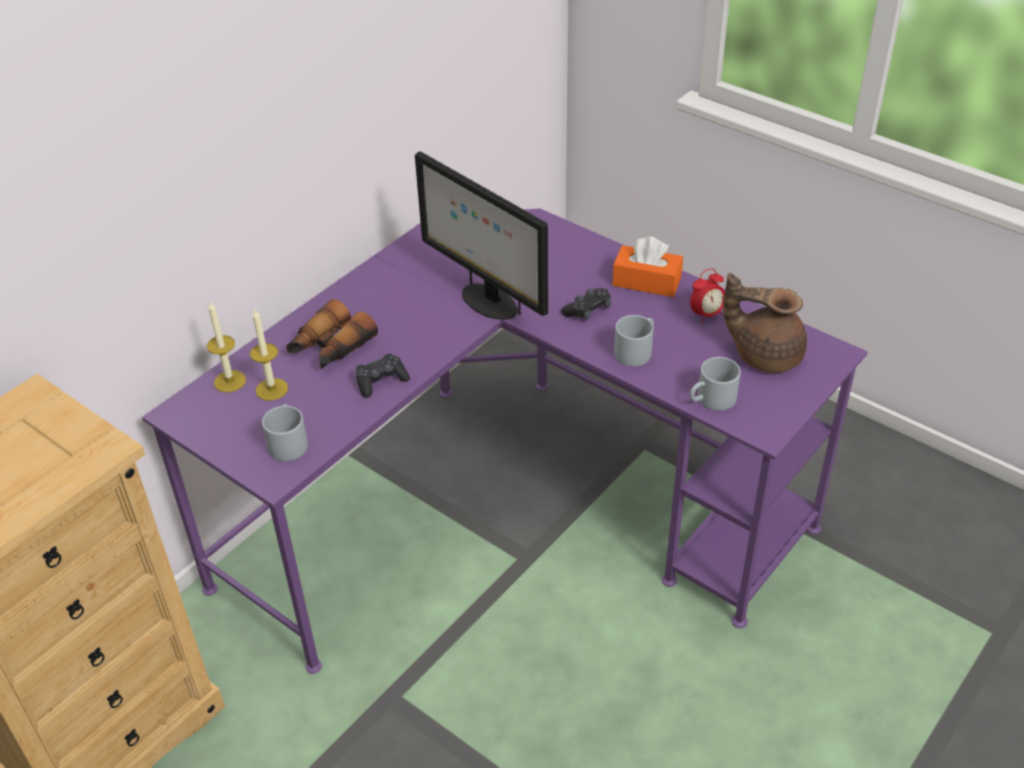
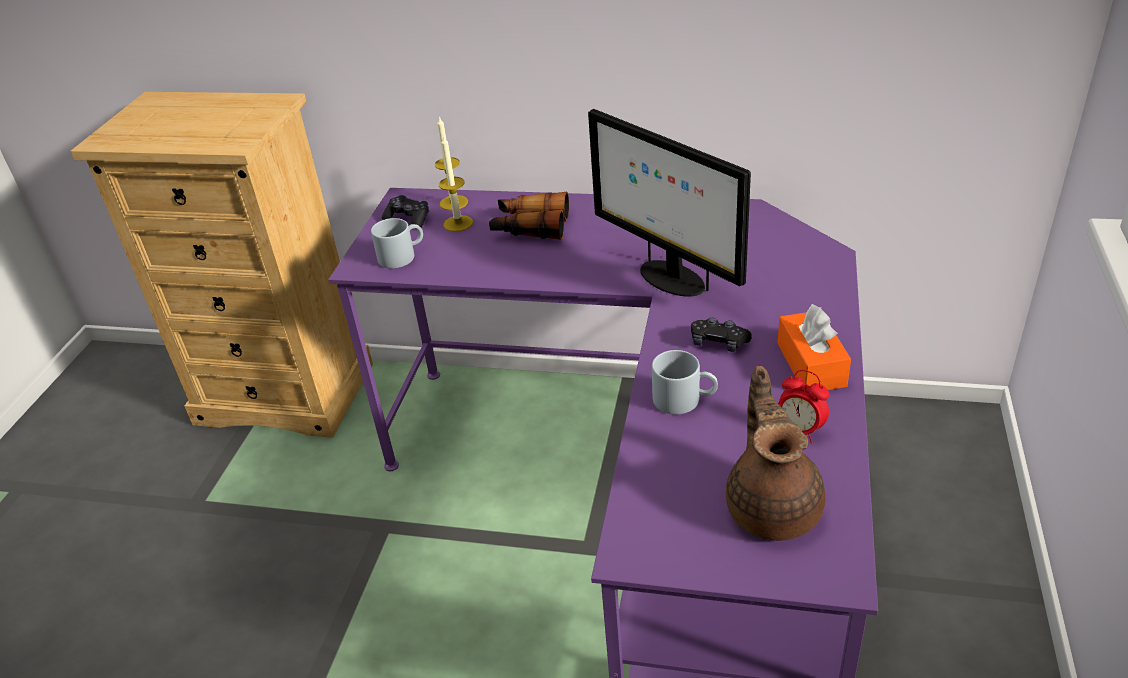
camera: 65 degrees right, 5 degrees down
black game controller [356,353,410,398] -> black game controller moved to [382,195,429,229]
monitor [415,151,548,320] -> monitor turned 60 degrees counterclockwise [588,109,751,296]
grey mug [689,357,741,411] -> none

